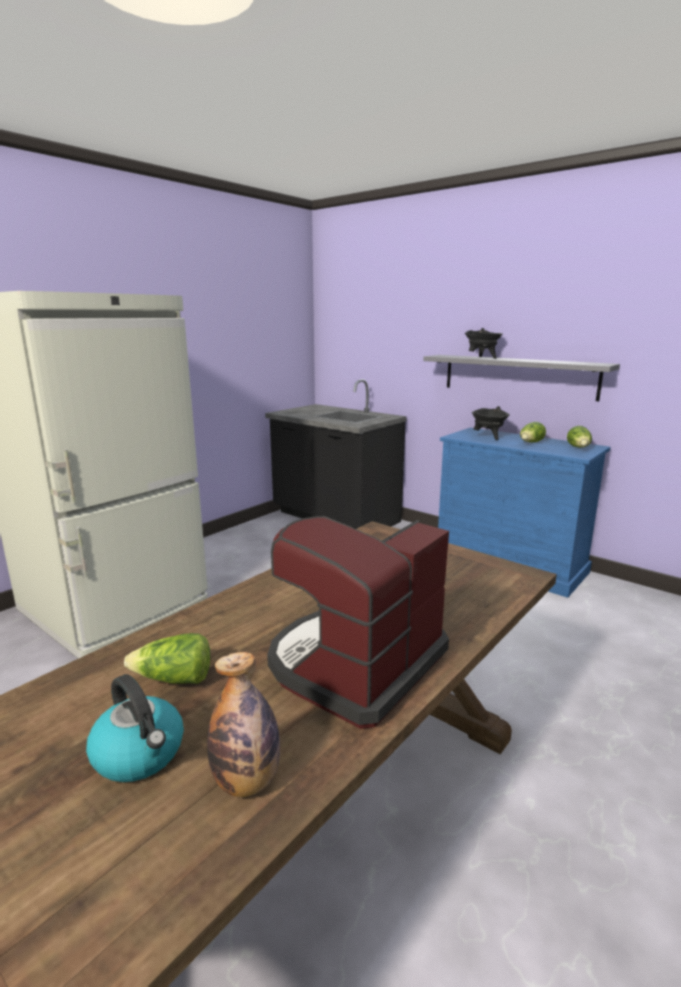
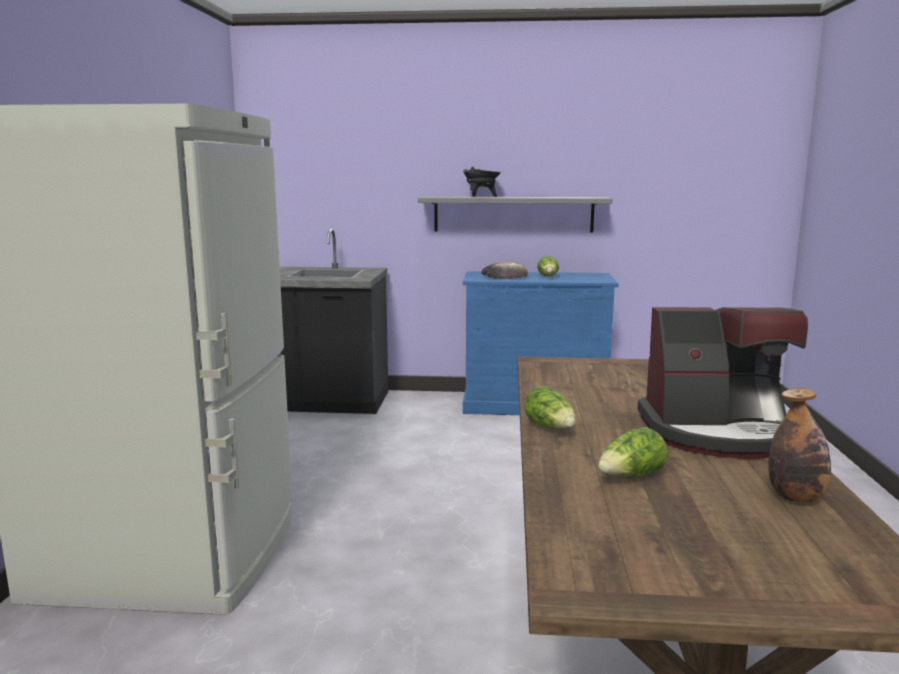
camera: 35 degrees left, 5 degrees down
kettle [86,674,184,782] -> none
coffee machine [267,516,449,729] -> coffee machine turned 90 degrees counterclockwise [637,307,808,458]
black cooking pot [472,406,510,440] -> bread [481,262,528,279]
lettuce [567,426,592,448] -> lettuce moved to [524,385,576,428]

